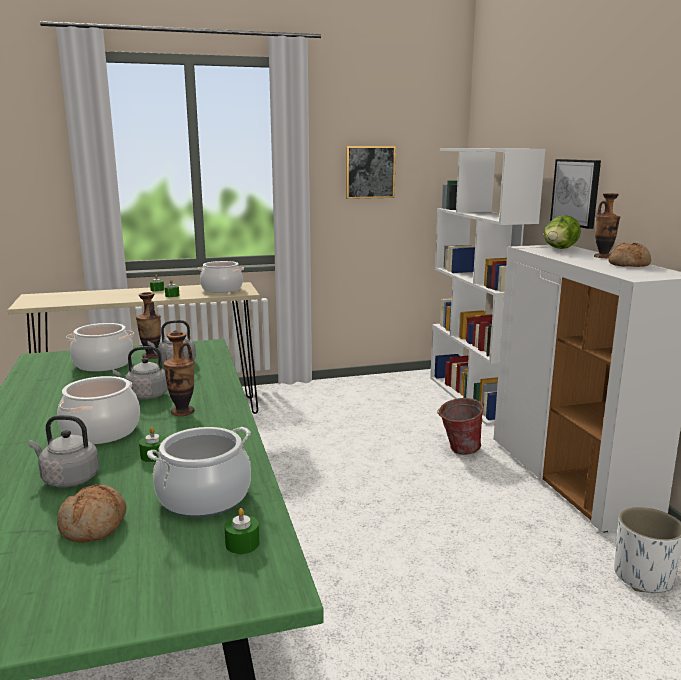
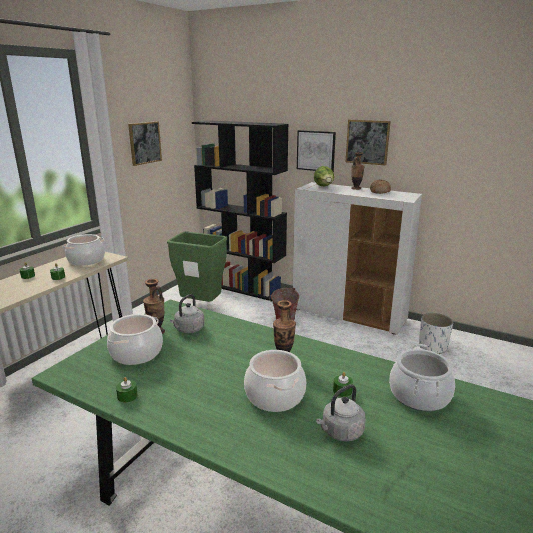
camera: 45 degrees left, 5 degrees up
bread [57,484,126,543] -> none
grey kettle [113,346,168,399] -> none
green candle [224,508,260,554] -> green candle moved to [116,377,138,403]
white bookcase [430,148,545,425] -> black bookcase [192,120,289,301]
none -> green trash can [167,232,227,302]
none -> picture [346,120,391,166]

